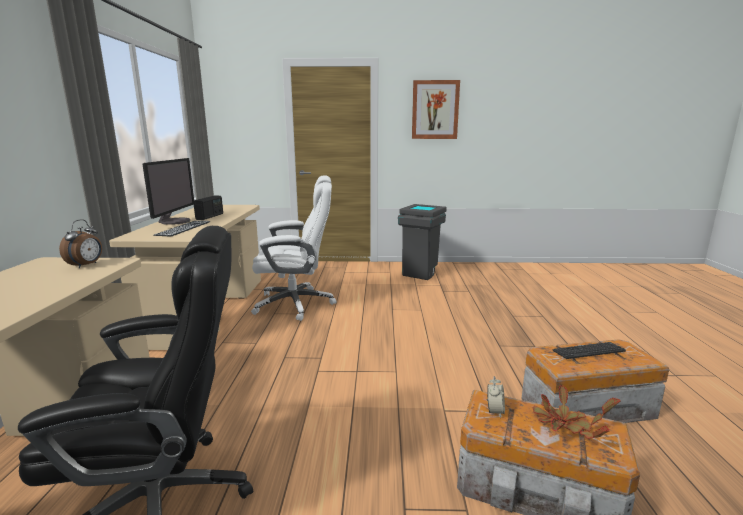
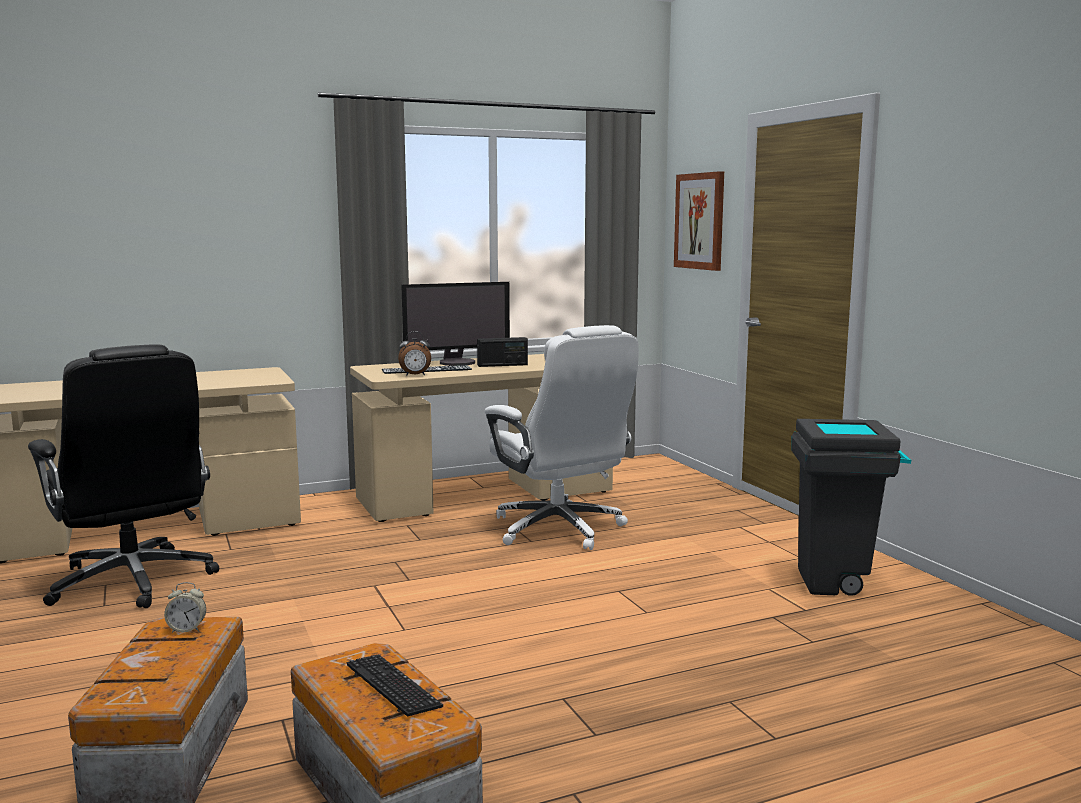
camera: 65 degrees right, 5 degrees down
alarm clock [59,219,102,268] -> alarm clock moved to [398,331,431,376]
picture [412,80,460,139] -> picture moved to [674,171,724,271]
potted plant [533,386,621,439] -> none

